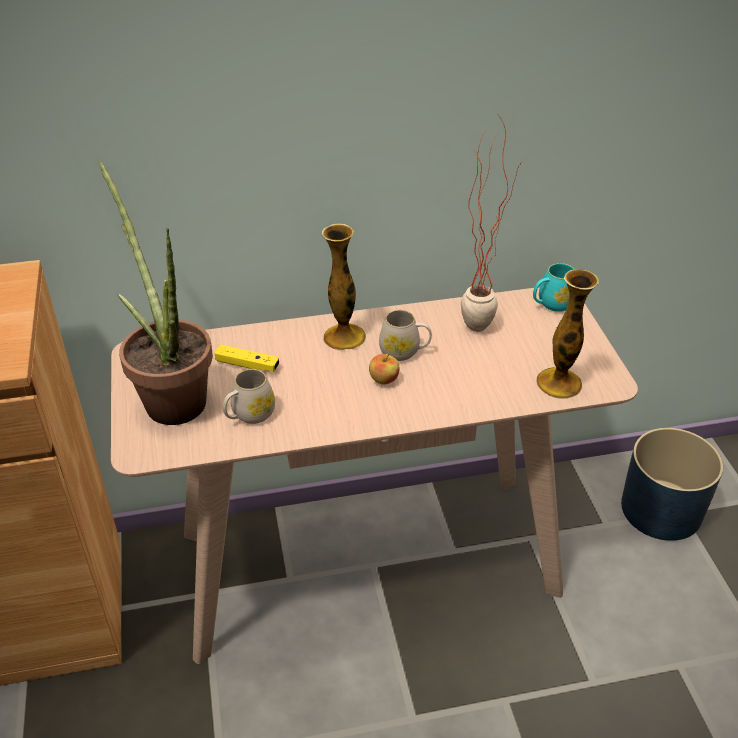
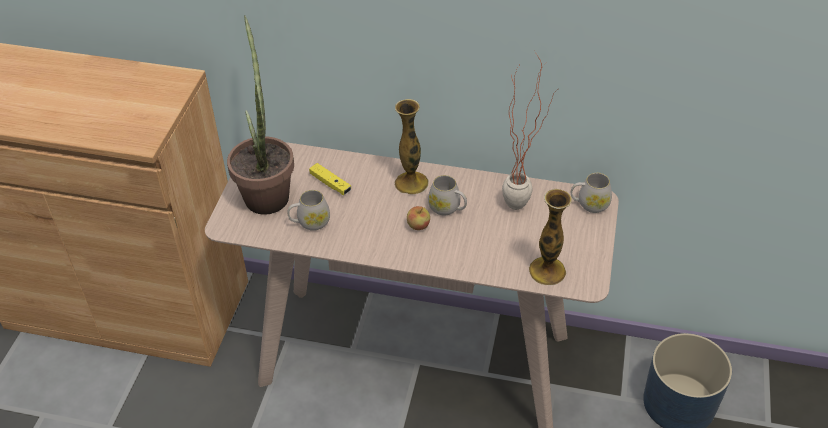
camera: 25 degrees right, 5 degrees up
turquoise mug [533,263,575,312] -> white mug [571,173,612,213]

